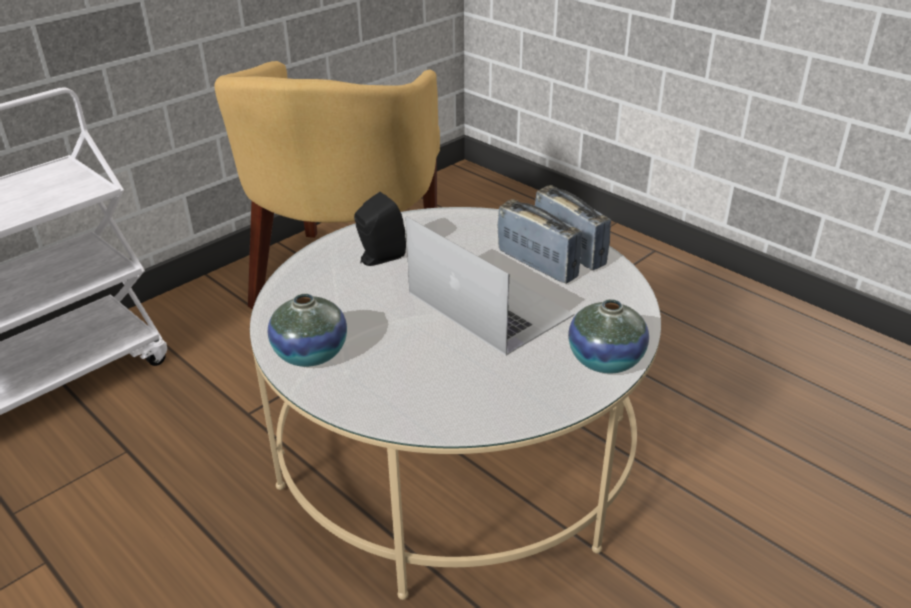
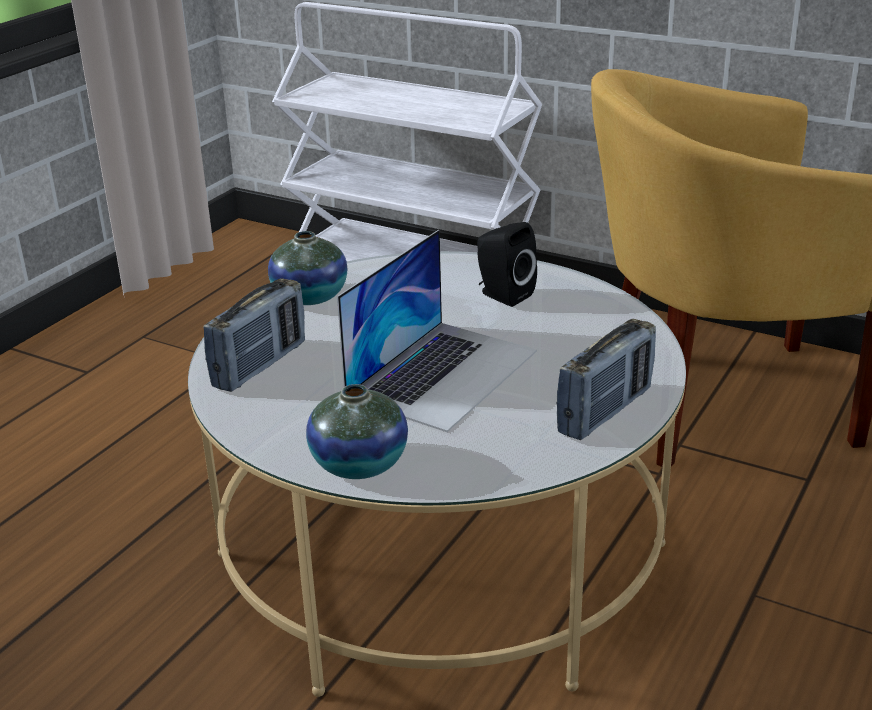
camera: 75 degrees right, 5 degrees down
radio [498,199,582,284] -> radio moved to [203,278,305,392]

